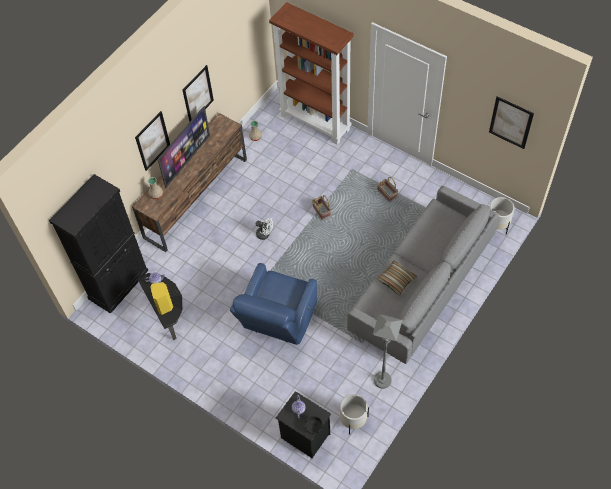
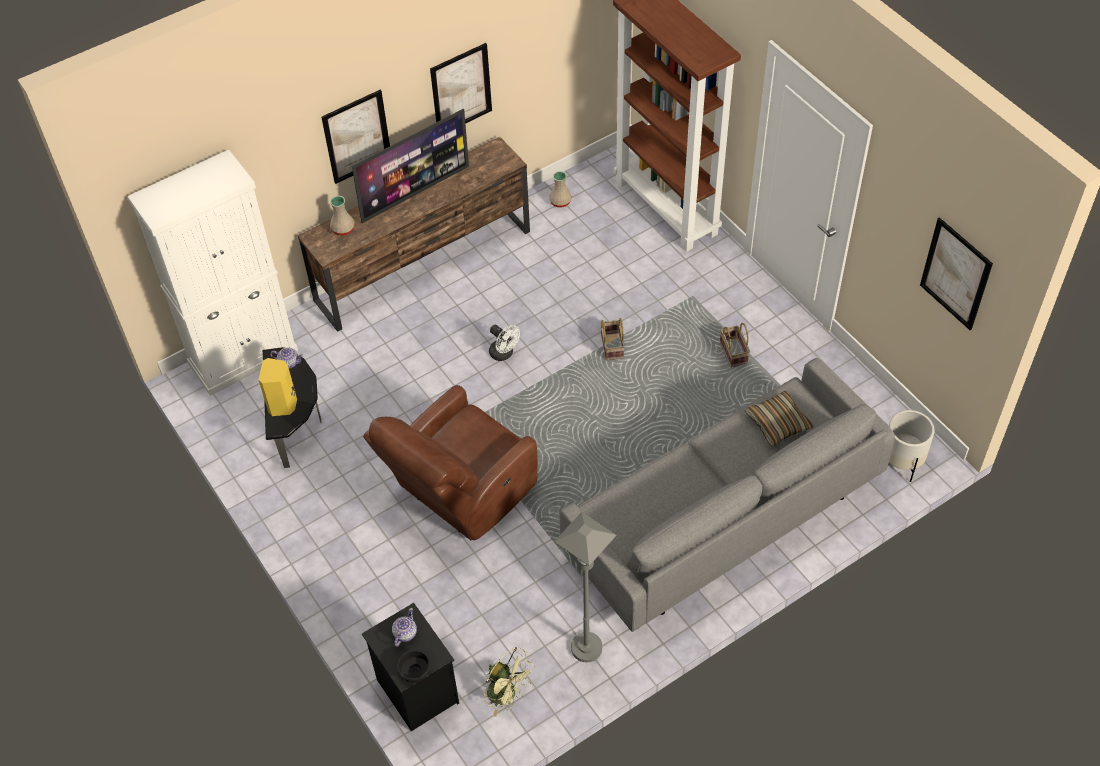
camera: 20 degrees right, 5 degrees down
black cabinet [49,174,148,314] -> white cabinet [127,150,298,396]
blue armchair [230,263,318,345] -> brown armchair [363,385,538,540]
white planter [340,394,369,435] -> green fan [484,647,535,717]
pillow [377,260,417,296] -> pillow moved to [745,391,814,446]

